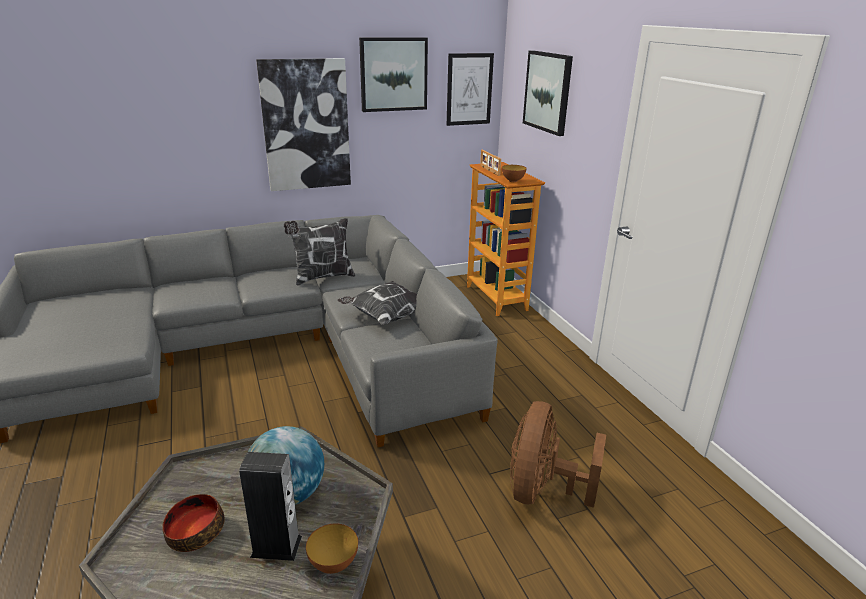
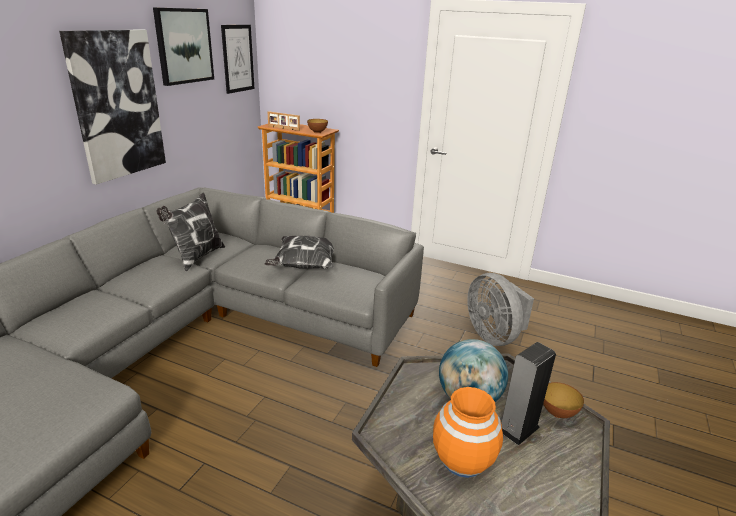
camera: 45 degrees left, 0 degrees up
bowl [162,494,225,552] -> orange vase [433,387,503,478]
brown fan [510,401,606,508] -> grey fan [467,273,534,346]
picture [523,51,573,136] -> none

